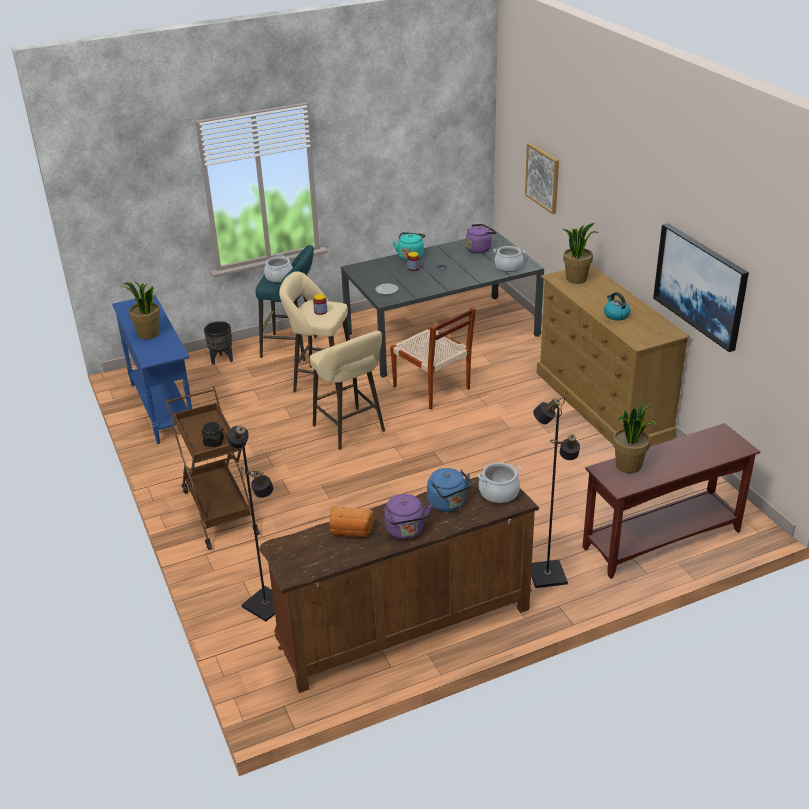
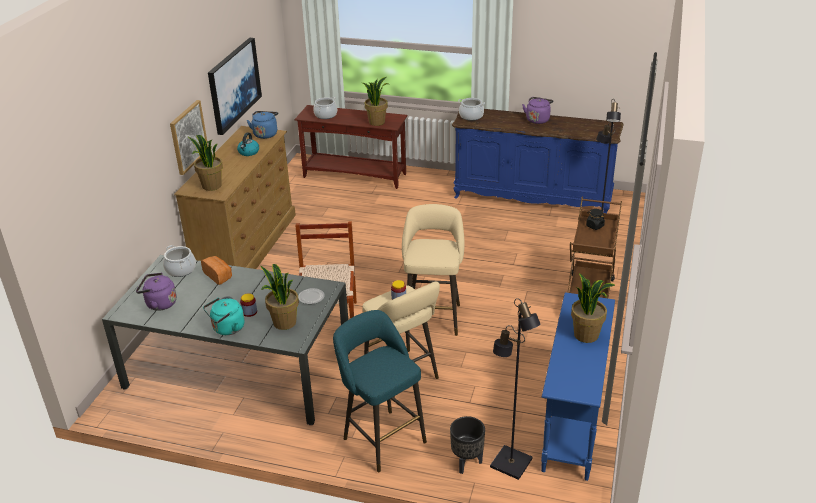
camera: 140 degrees left, 0 degrees up
brown cabinet [259,477,539,693] -> blue cabinet [452,109,624,213]
cooking pot [264,254,293,283] -> cooking pot moved to [313,97,337,119]
bread [329,507,374,537] -> bread moved to [201,256,232,285]
blue kettle [427,468,473,512] -> blue kettle moved to [247,111,278,139]
picture [525,143,559,214] -> picture moved to [170,100,208,175]
black floor lamp [531,397,580,588] -> black floor lamp moved to [490,298,540,480]
none -> potted plant [260,264,299,330]

